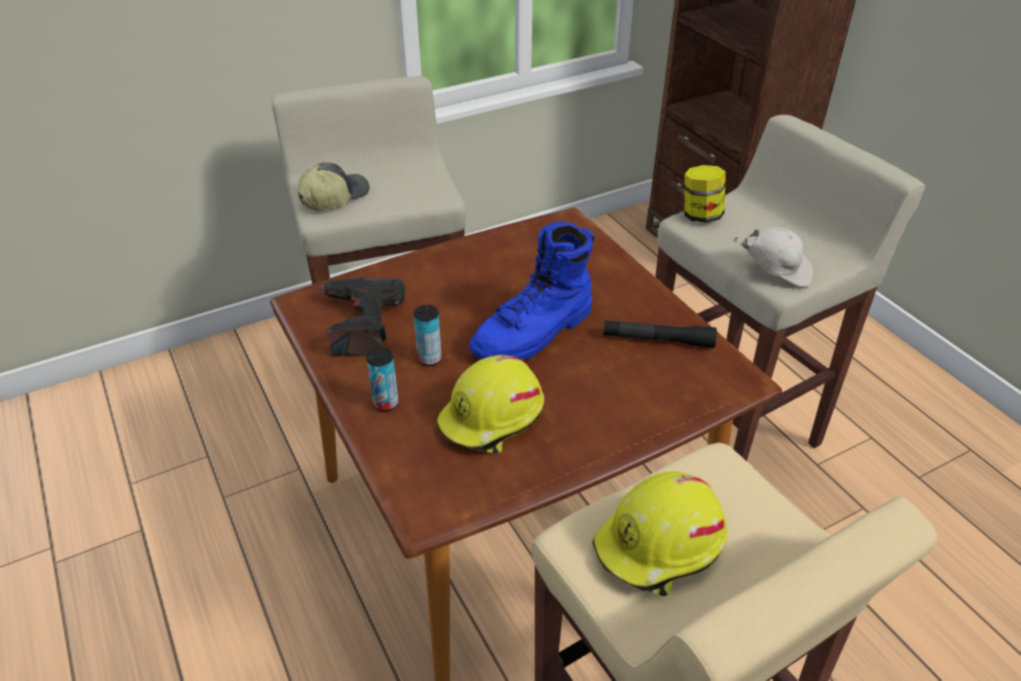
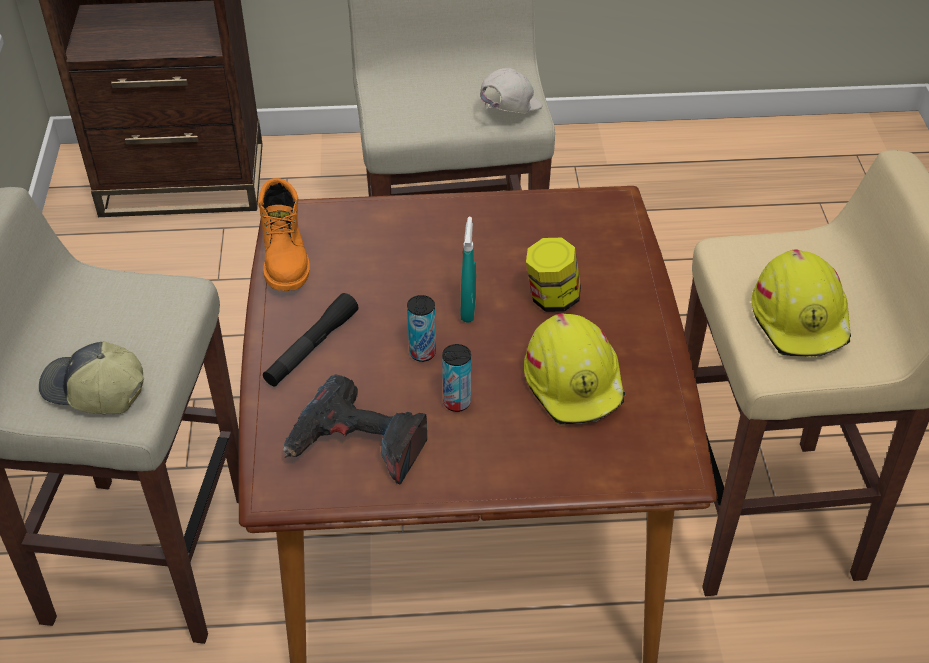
camera: 65 degrees left, 5 degrees up
cap [298,163,369,211] -> cap turned 45 degrees counterclockwise [39,341,144,414]
can [367,348,398,412] -> can moved to [407,295,436,362]
blue boot [469,221,595,360] -> turquoise spray bottle [461,217,476,323]
black flashlight [603,320,717,348] -> black flashlight moved to [263,293,359,386]
jar [684,165,726,223] -> jar moved to [526,238,581,312]
none -> orange boot [258,178,310,291]

